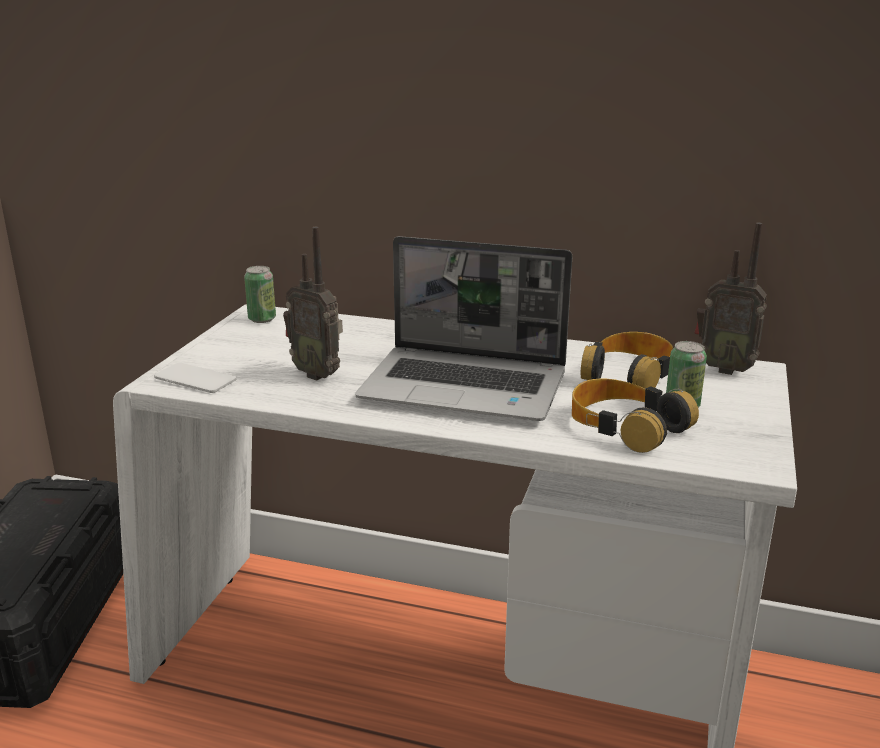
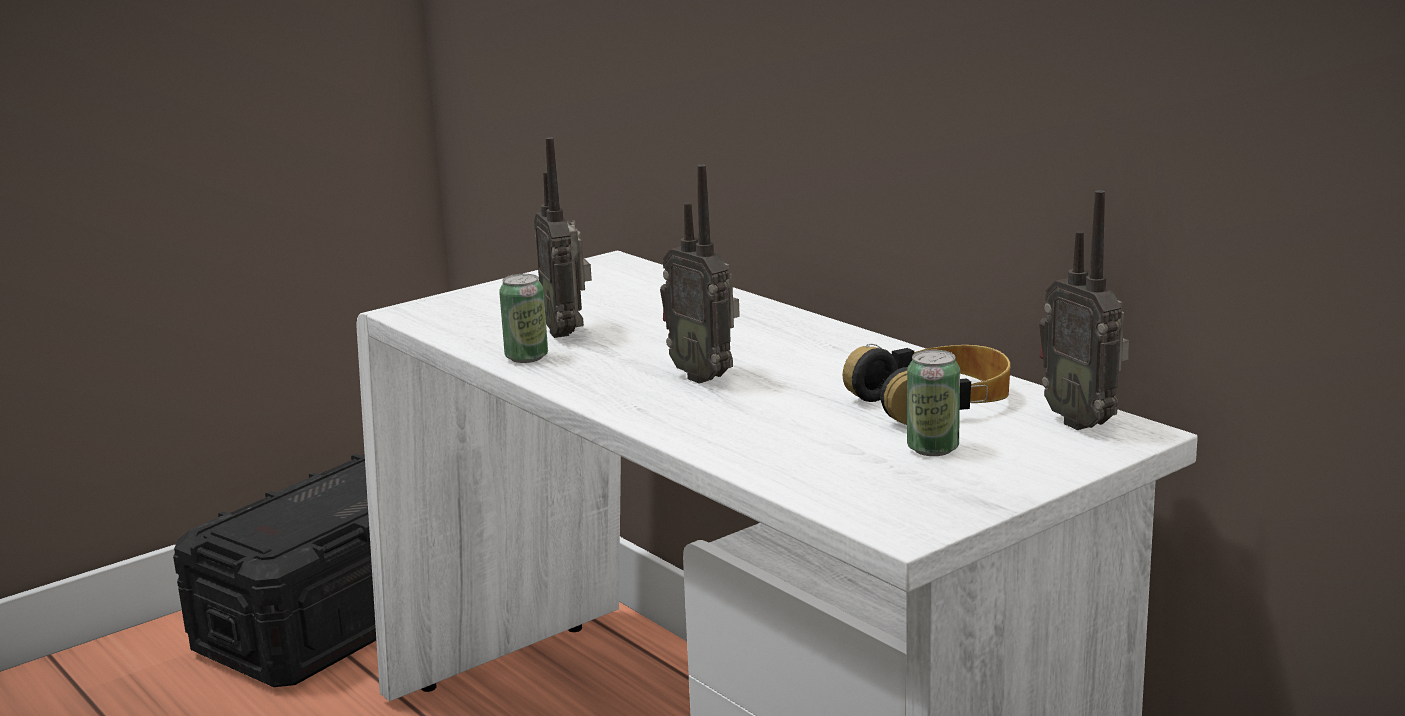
camera: 35 degrees right, 5 degrees down
phone [154,363,236,393] -> none
can [244,266,276,323] -> can moved to [499,274,548,363]
laptop [355,236,573,421] -> radio [660,165,740,384]
headphones [572,379,699,453] -> none

